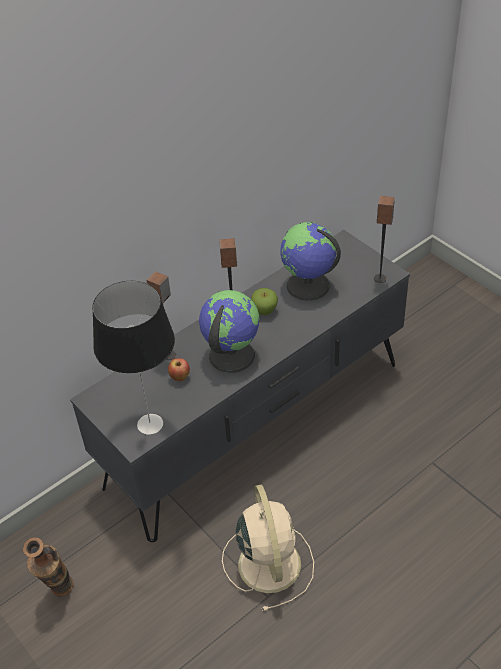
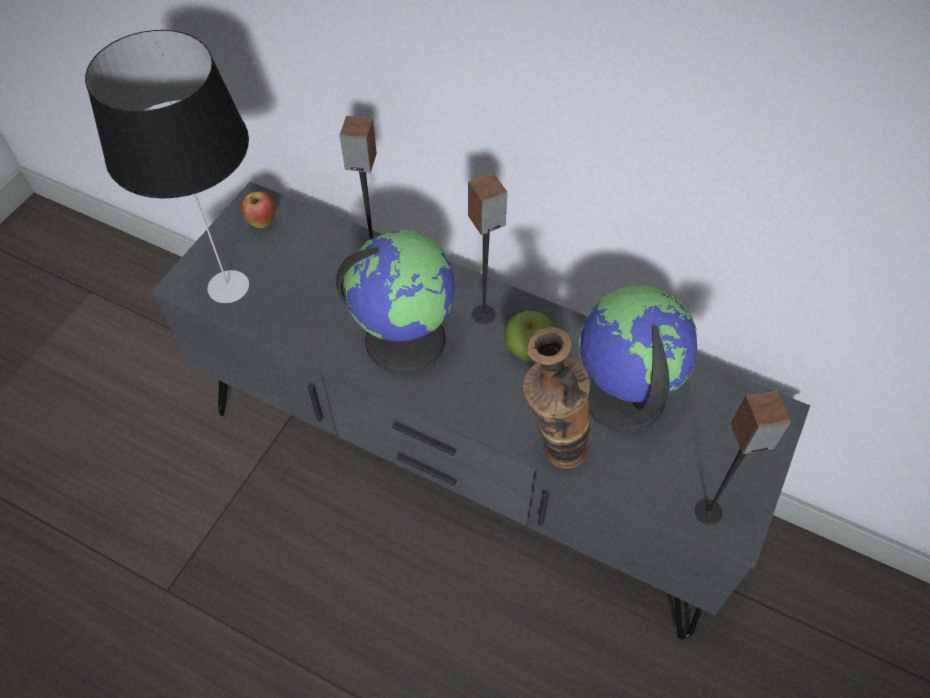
camera: 65 degrees right, 10 degrees up
vase [23,537,73,596] -> vase moved to [523,327,590,469]
apple [168,358,190,381] -> apple moved to [241,191,276,228]
beige fan [222,484,314,611] -> none

